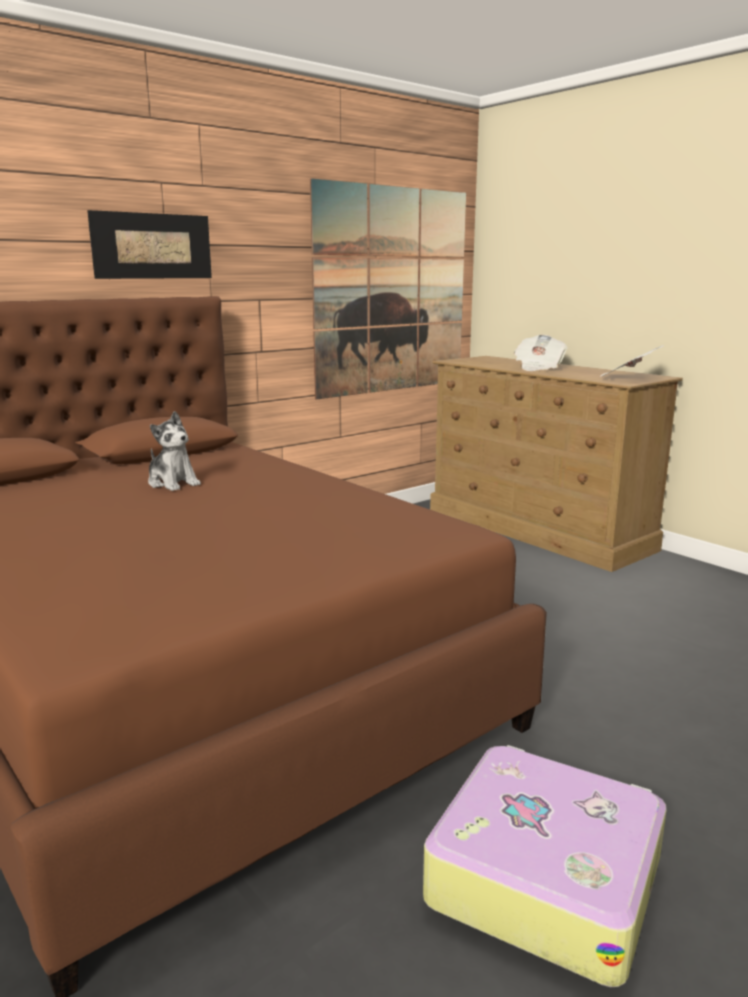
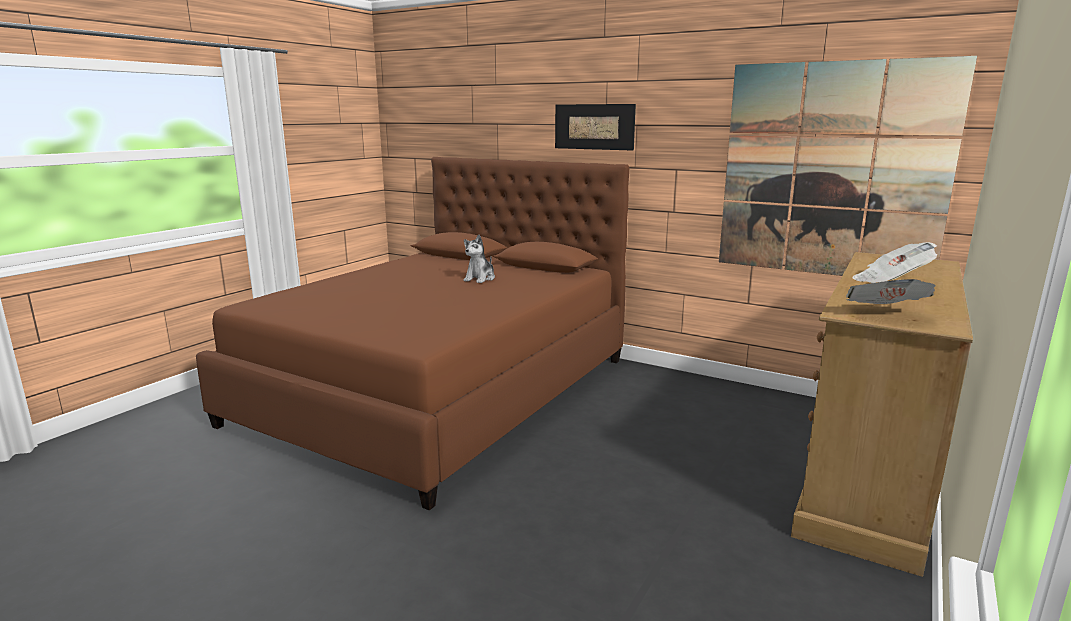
camera: 70 degrees right, 0 degrees up
suitcase [423,745,667,987] -> none

